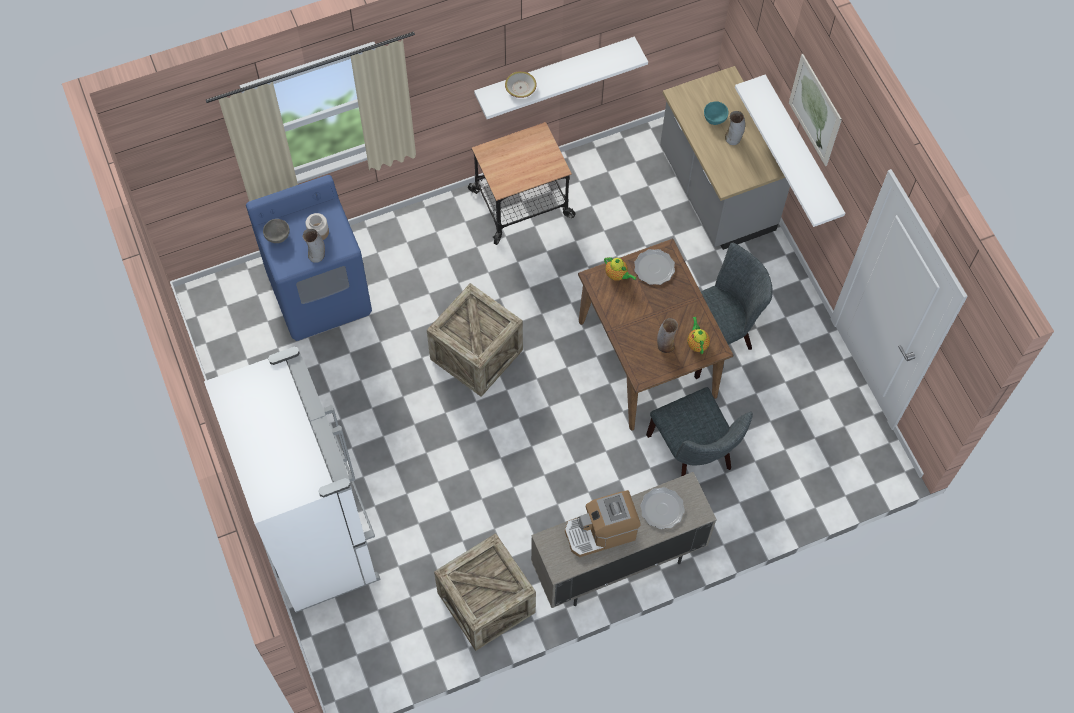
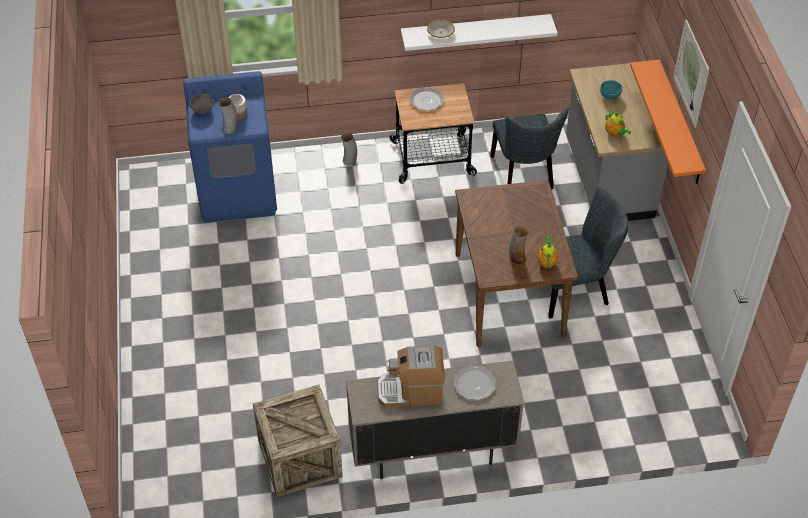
camera: 15 degrees right, 15 degrees down
white fridge [204,346,381,613] -> none
crate [427,283,523,397] -> none
teapot [604,257,636,281] -> teapot moved to [605,113,631,137]
plate [634,249,675,285] -> plate moved to [409,87,444,111]
grey chair [646,387,753,476] -> grey chair moved to [490,108,569,189]
vase [725,111,745,145] -> vase moved to [341,133,357,165]
white shelf [735,75,845,227] -> orange shelf [630,60,706,184]

